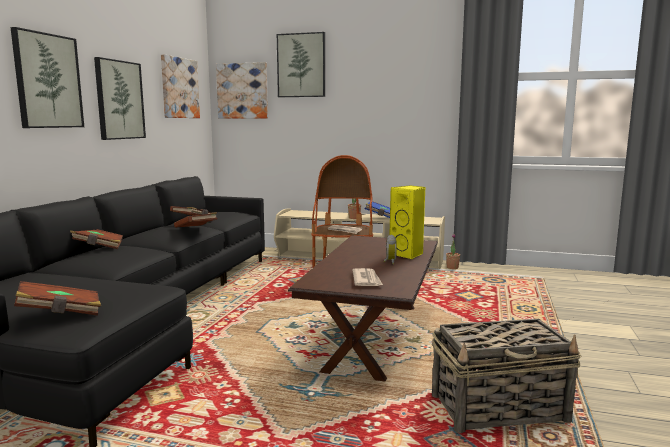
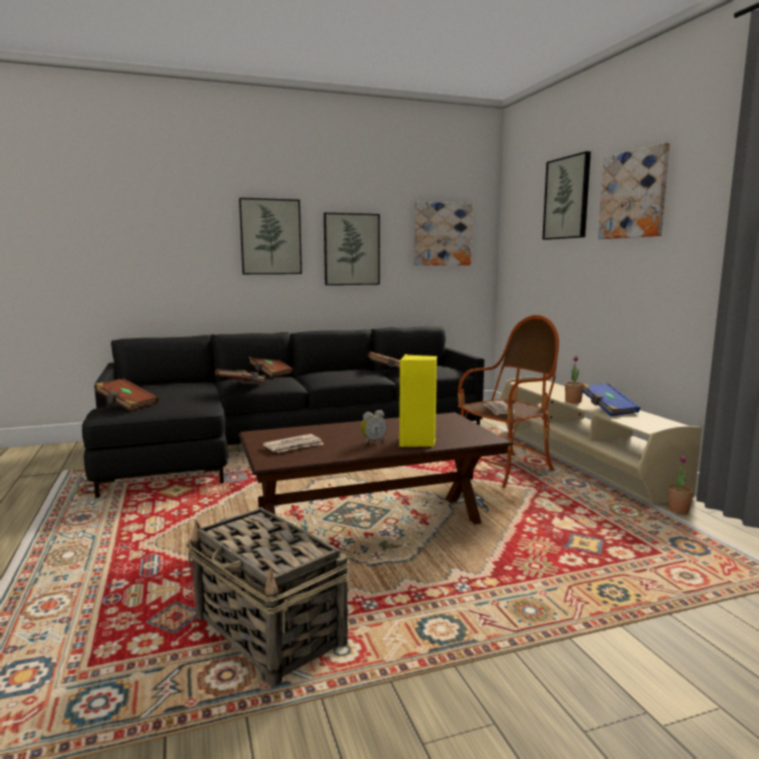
camera: 55 degrees right, 0 degrees up
brown book [174,212,217,228] -> brown book moved to [215,369,266,383]
picture [216,62,268,119] -> picture moved to [598,142,670,239]

